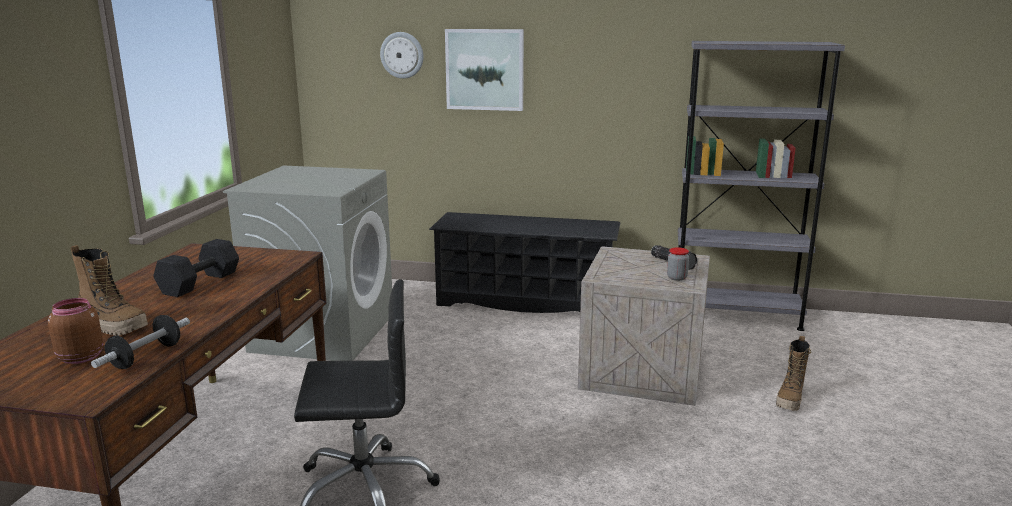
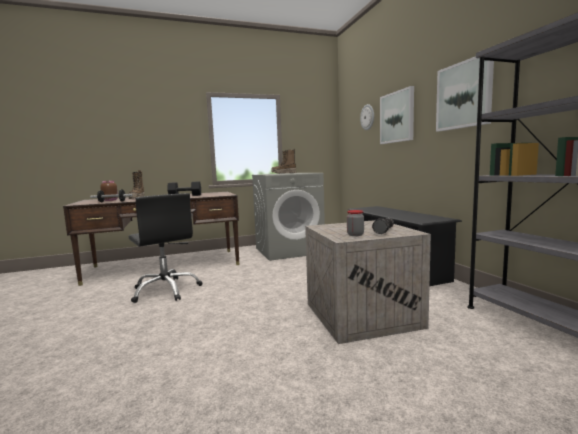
camera: 60 degrees right, 10 degrees down
boot [776,336,811,411] -> boot moved to [271,149,296,174]
none -> picture [436,56,494,132]

